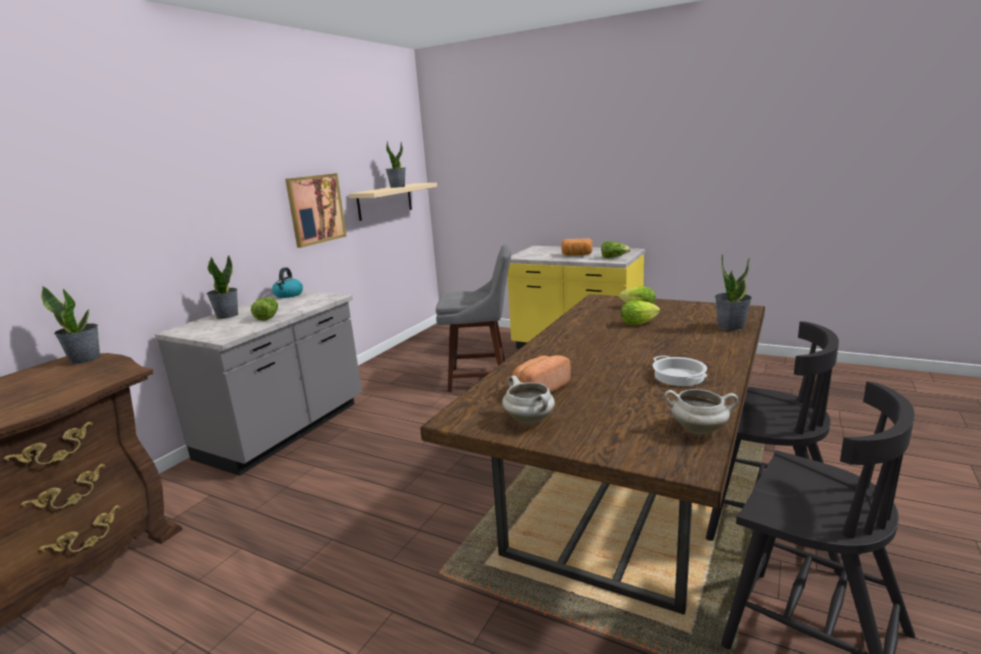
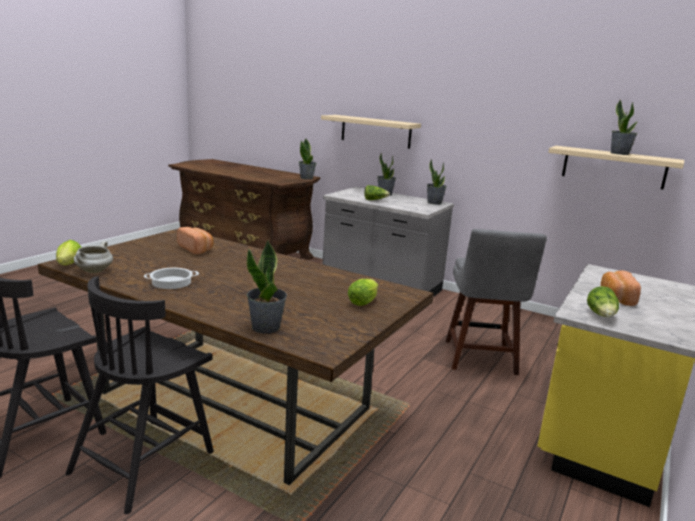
camera: 90 degrees right, 0 degrees up
kettle [272,267,303,298] -> potted plant [427,160,447,205]
picture [285,173,347,248] -> none
white cooking pot [502,375,555,424] -> none
lettuce [621,301,660,325] -> lettuce moved to [56,240,81,265]
none -> beige shelf [321,115,421,149]

